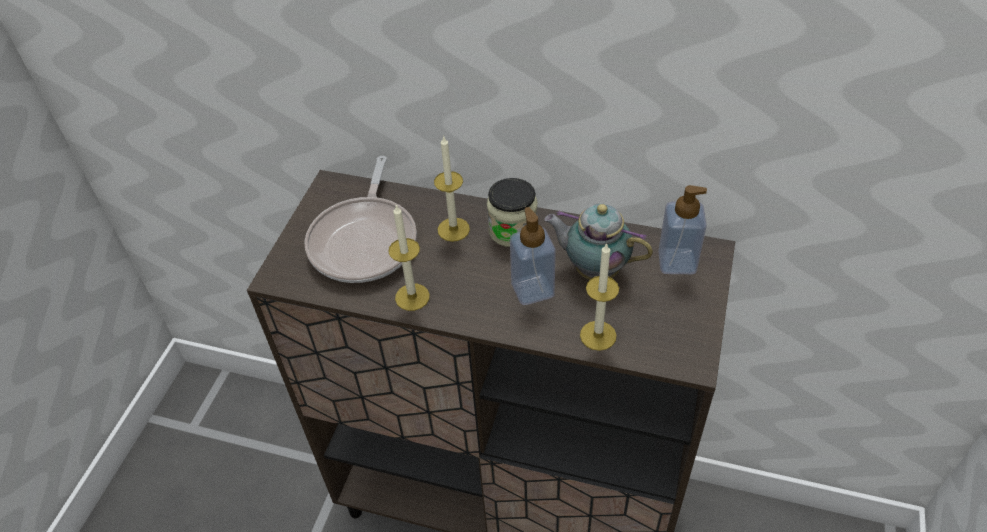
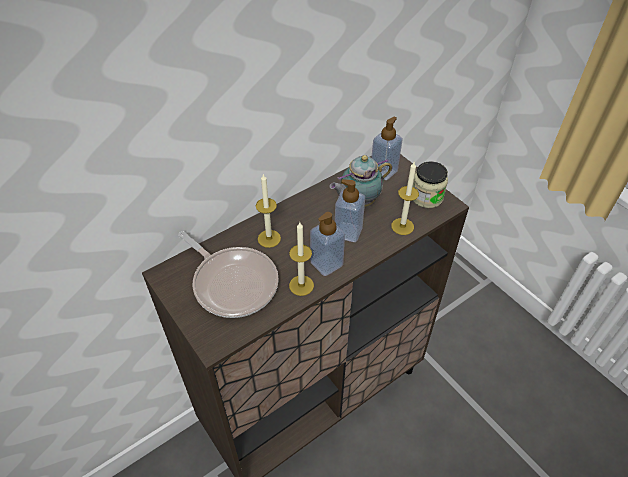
camera: 55 degrees left, 0 degrees up
jar [487,178,538,247] -> jar moved to [413,161,448,208]
none -> soap dispenser [310,212,345,276]

